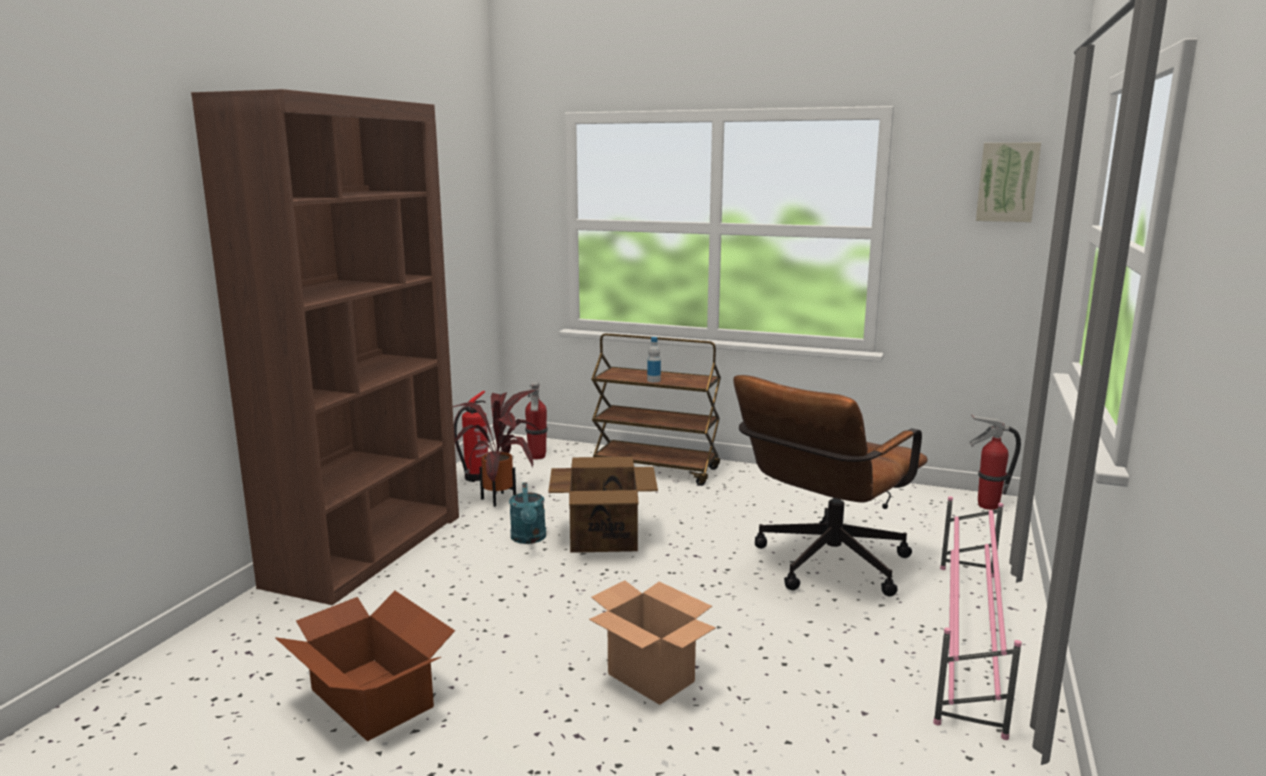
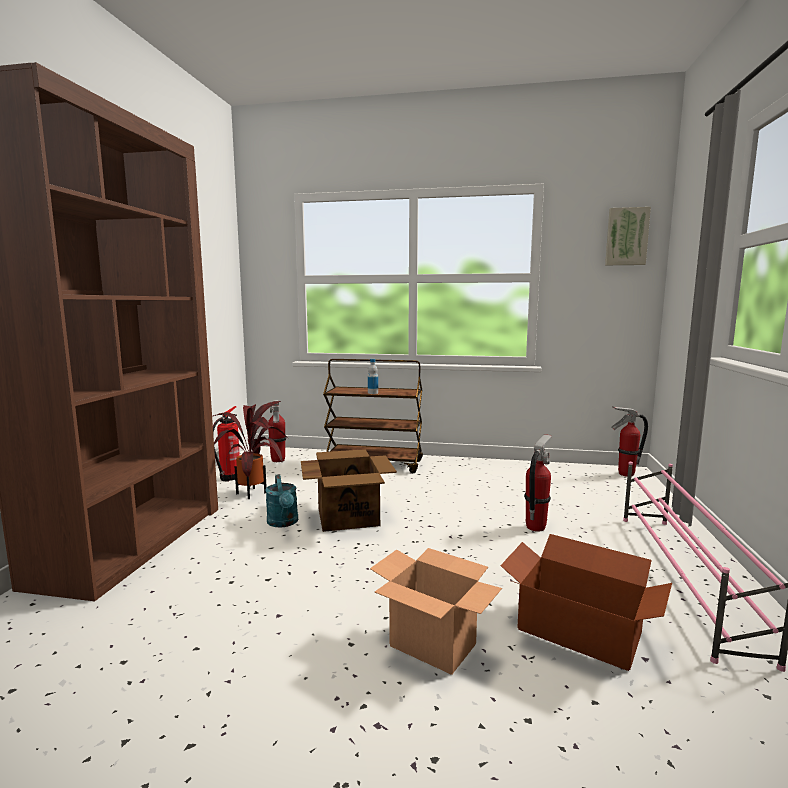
camera: 10 degrees left, 5 degrees down
cardboard box [275,591,455,741] -> cardboard box moved to [500,534,672,671]
brown office chair [733,375,928,597] -> fire extinguisher [524,434,552,532]

